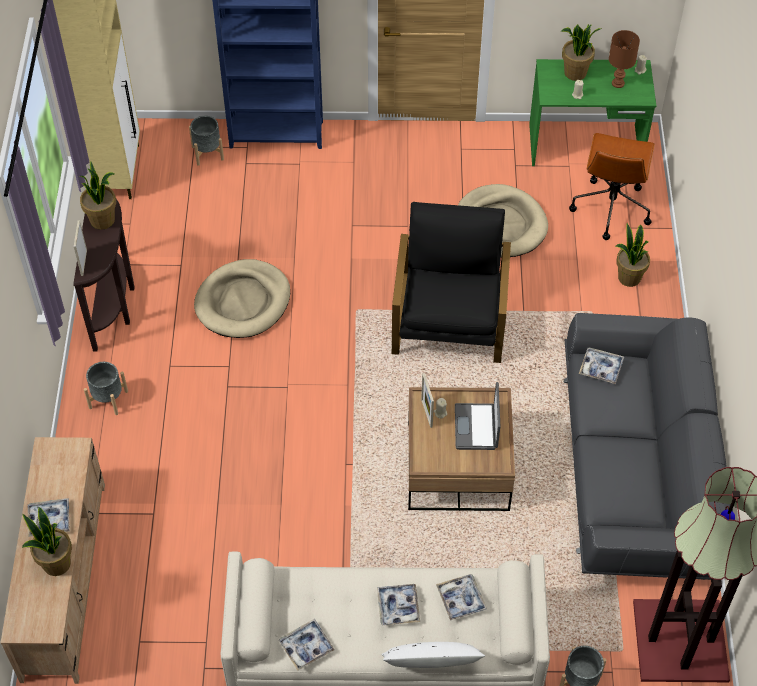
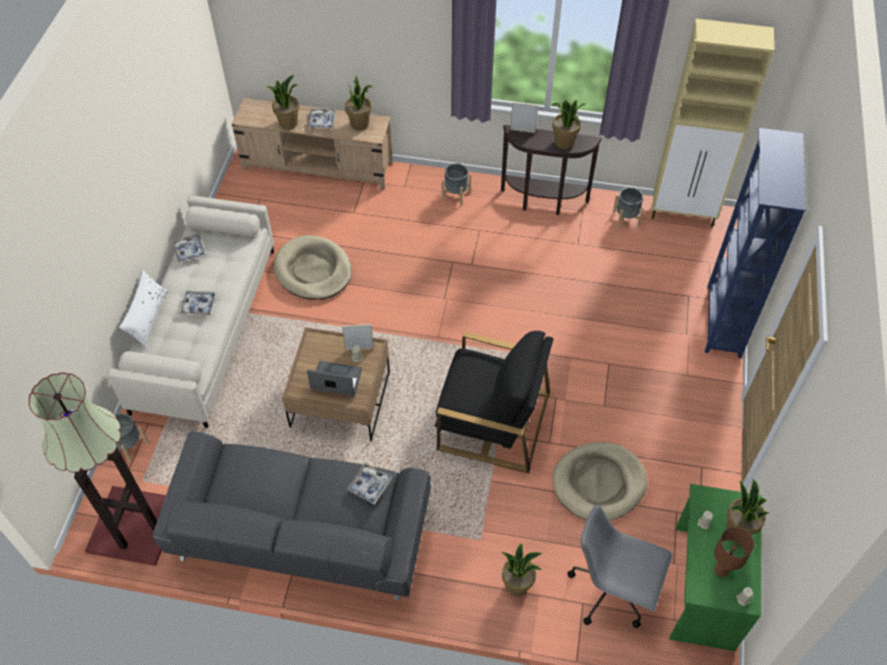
camera: 100 degrees right, 0 degrees up
grey planter [189,116,224,166] -> grey planter moved to [613,187,644,228]
beige dog bed [194,259,290,338] -> beige dog bed moved to [274,235,352,300]
tray [436,574,487,620] -> none
brown office chair [569,133,655,240] -> grey office chair [567,504,672,628]
none -> potted plant [345,76,373,130]

